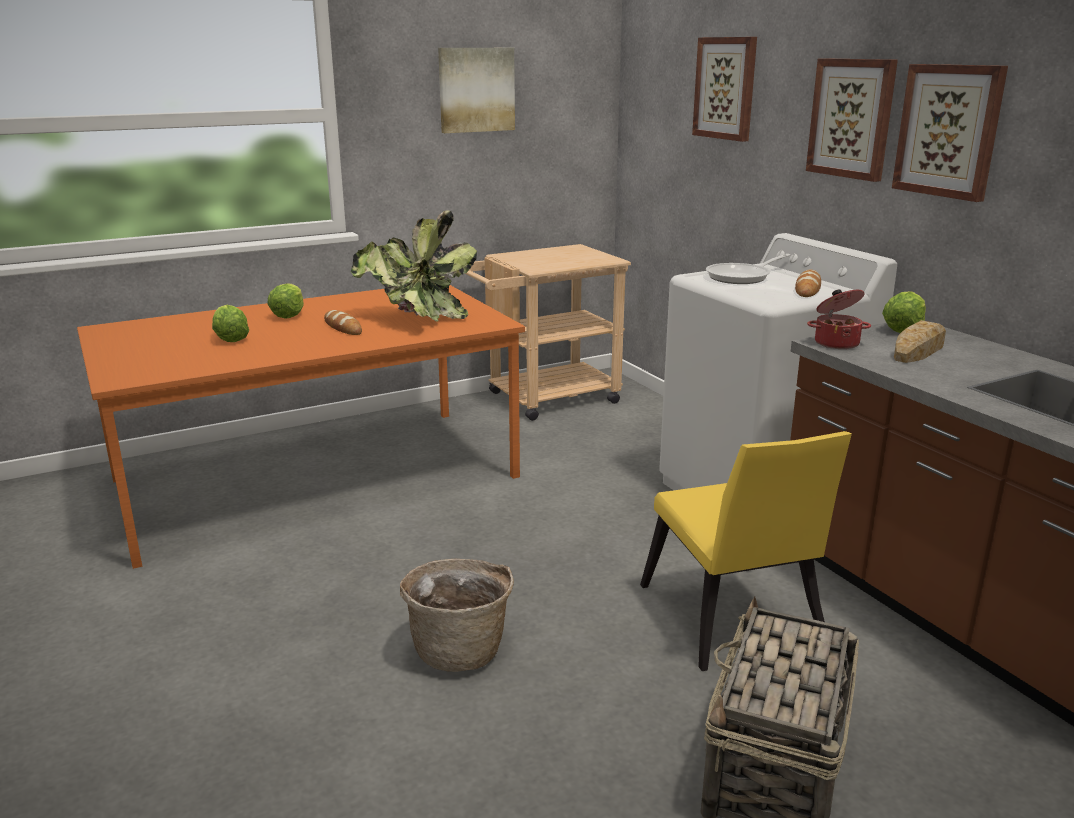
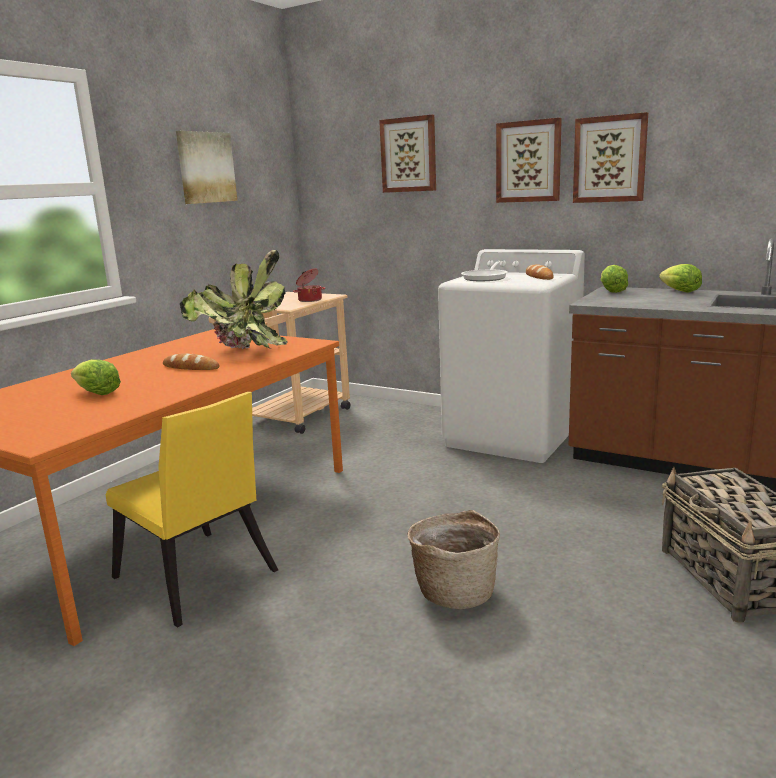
camera: 30 degrees left, 5 degrees down
lettuce [267,283,304,319] -> lettuce moved to [659,264,702,293]
yellow chair [640,431,852,671] -> yellow chair moved to [106,392,278,627]
cooking pot [807,289,871,349] -> cooking pot moved to [293,268,325,302]
bread [894,320,946,363] -> none

